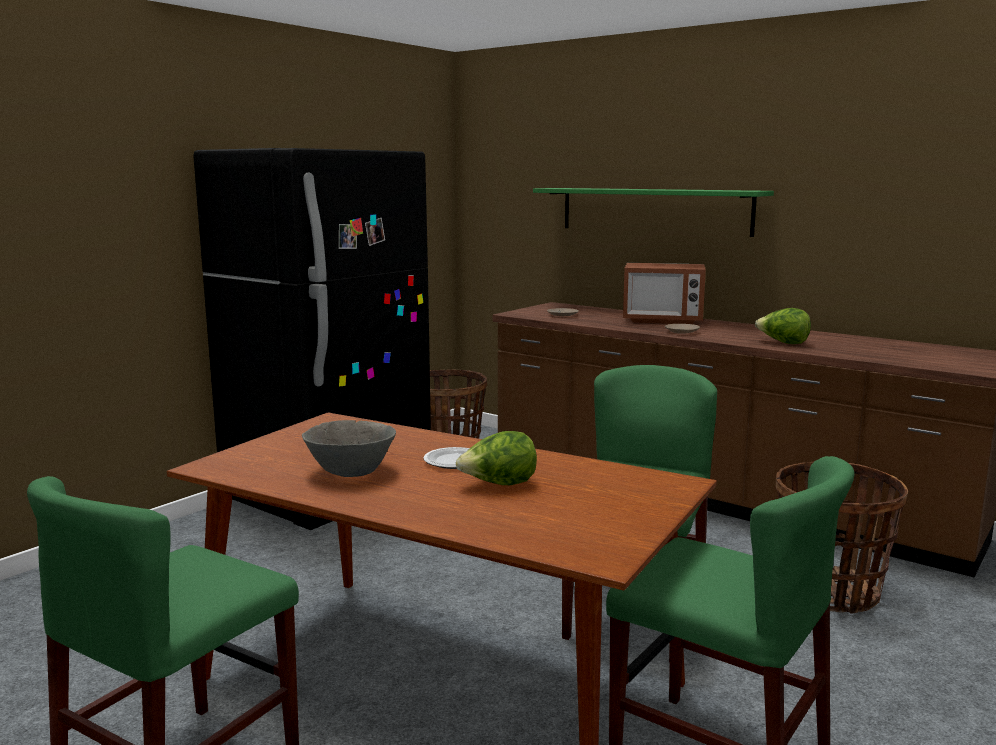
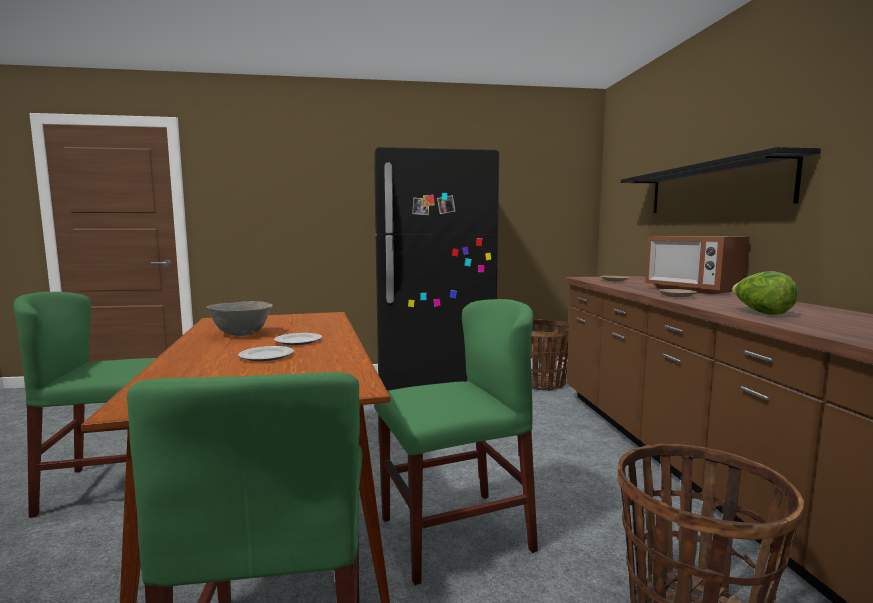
camera: 45 degrees right, 5 degrees down
lettuce [456,431,537,485] -> plate [238,346,294,361]
green shelf [533,188,774,237] -> black shelf [621,147,821,213]

